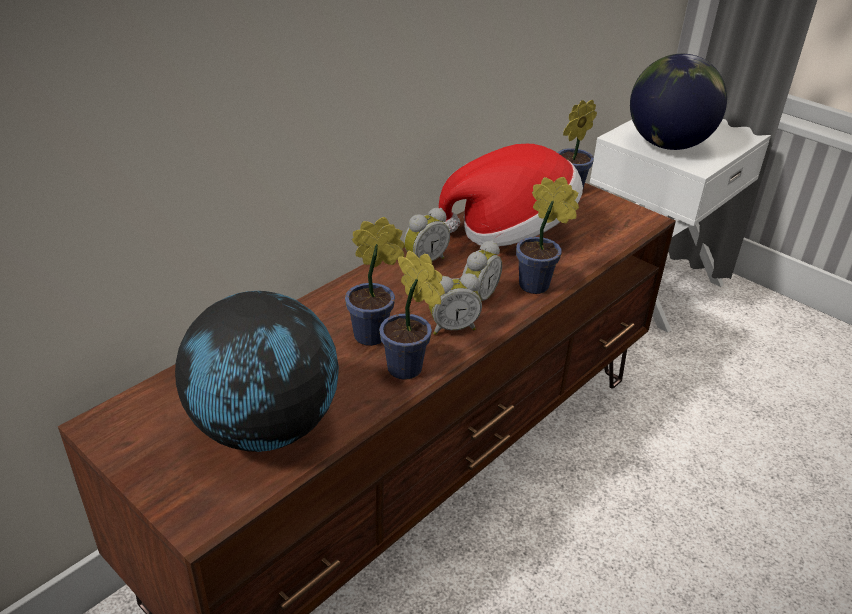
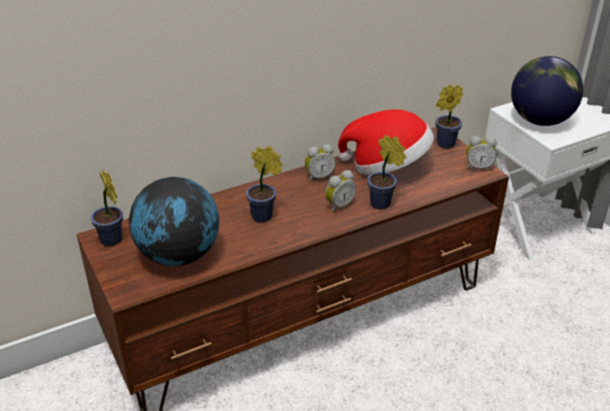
camera: 20 degrees right, 0 degrees up
potted plant [379,250,445,380] -> potted plant moved to [91,170,123,246]
alarm clock [429,273,482,335] -> alarm clock moved to [466,136,497,171]

